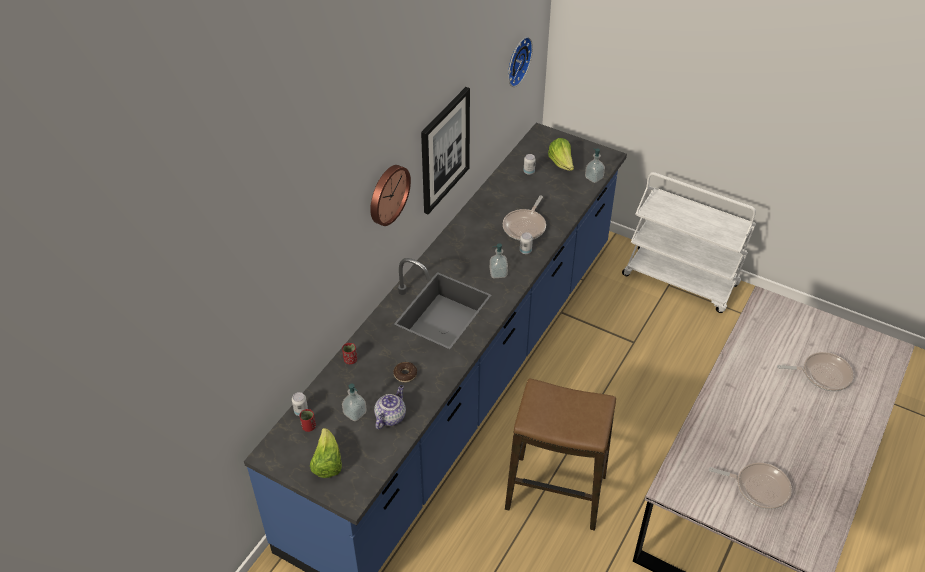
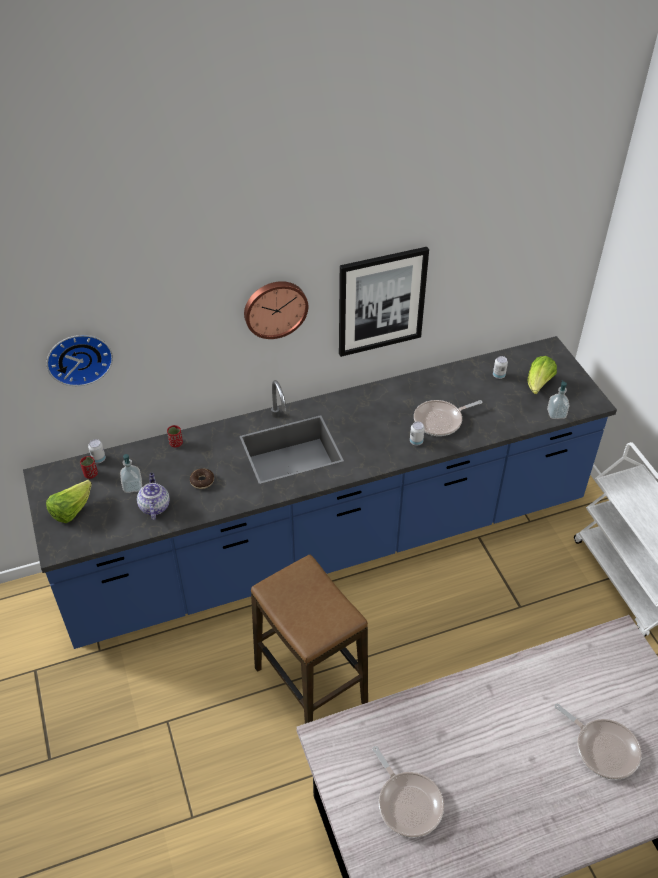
camera: 40 degrees right, 0 degrees up
teapot [374,385,406,429] -> teapot turned 75 degrees counterclockwise [137,473,170,520]
soap dispenser [490,243,508,278] -> none
wall clock [508,37,533,87] -> wall clock moved to [46,335,113,386]

